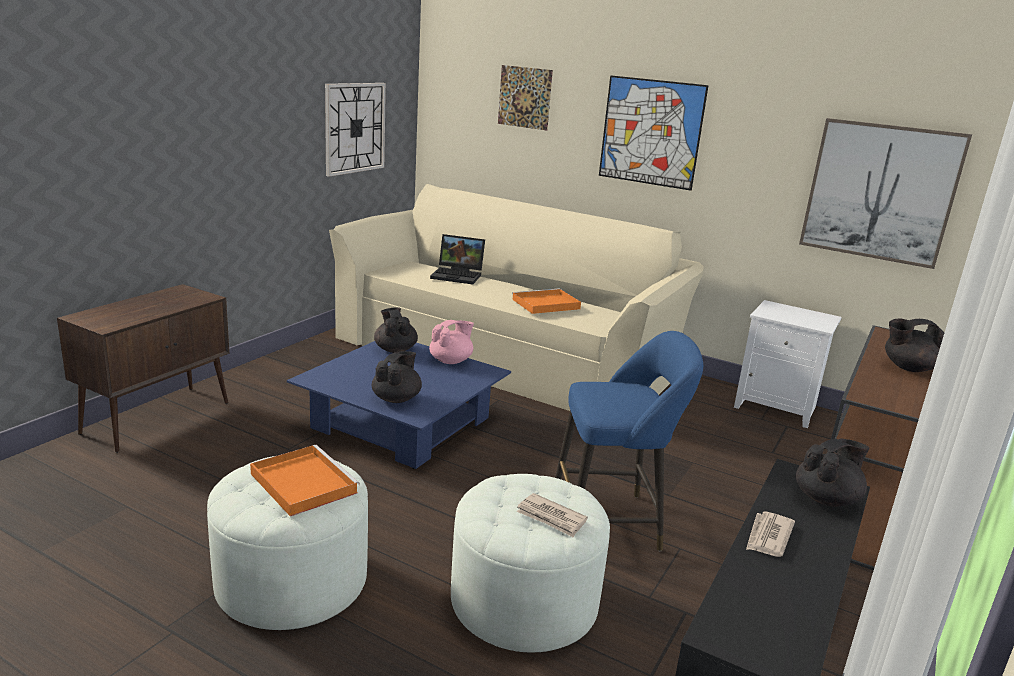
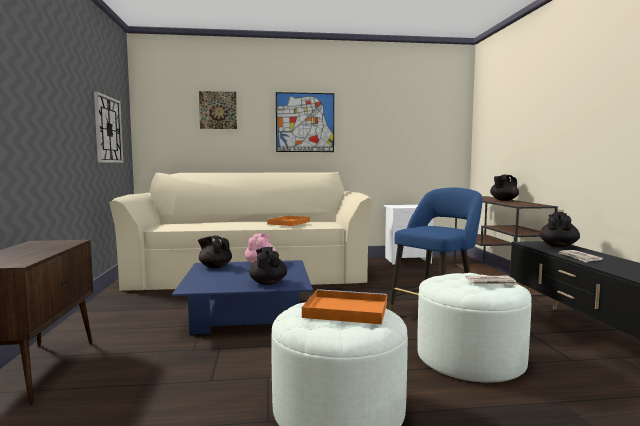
camera: 35 degrees left, 15 degrees down
laptop [430,234,485,284] -> none
picture [799,118,972,269] -> none

